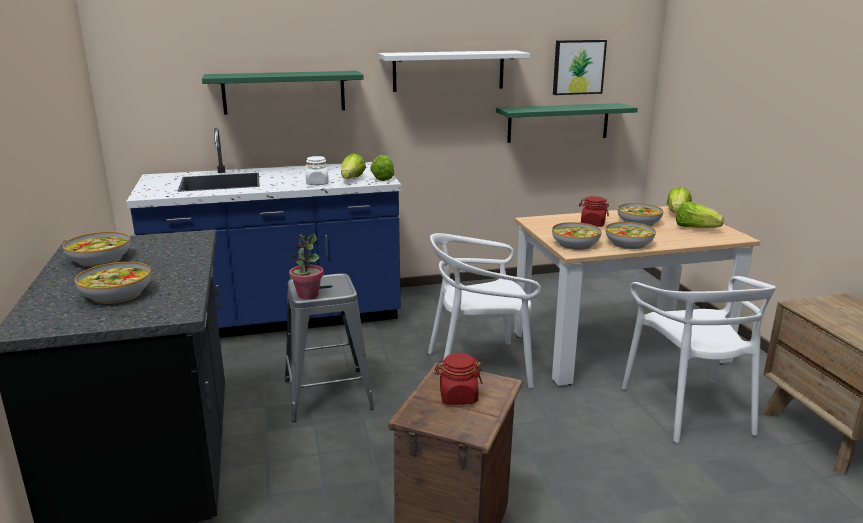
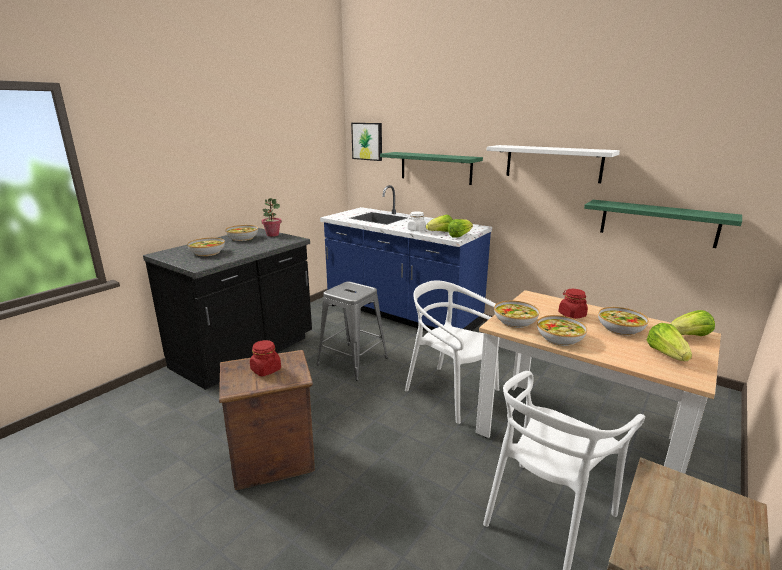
camera: 50 degrees right, 0 degrees up
potted plant [289,234,324,300] -> potted plant moved to [261,198,282,237]
picture [553,40,607,95] -> picture moved to [351,123,382,161]

